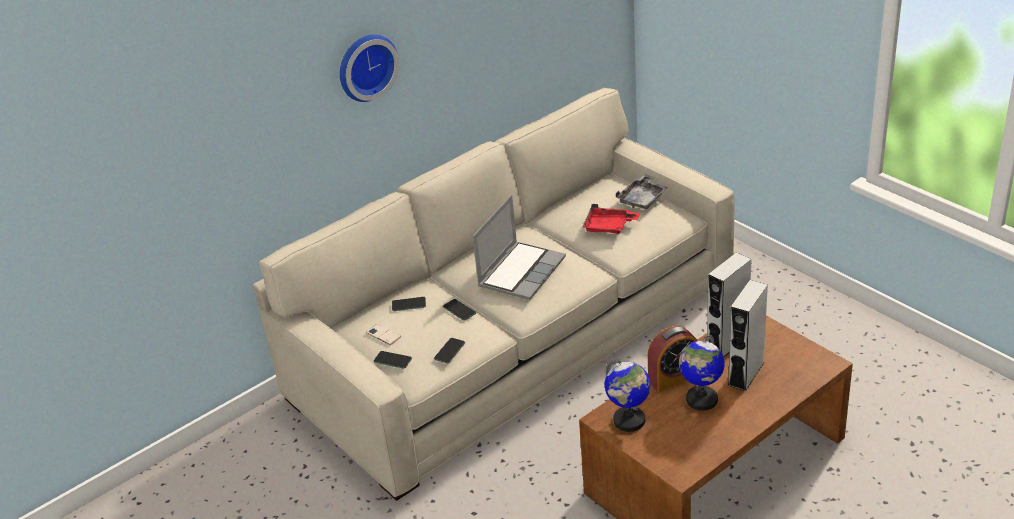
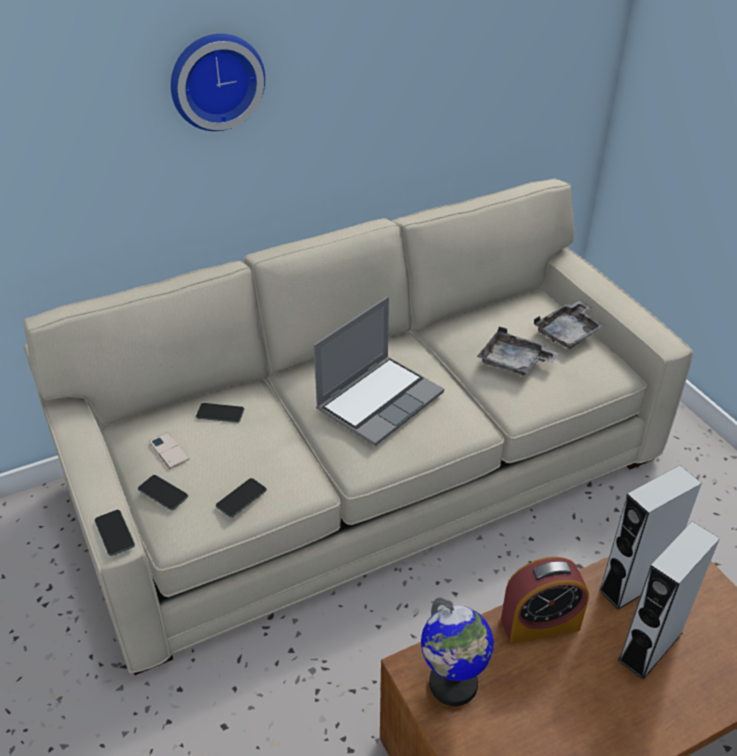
camera: 10 degrees right, 5 degrees up
phone [443,299,476,321] -> phone moved to [95,510,135,556]
red tray [582,204,640,234] -> grey tray [477,326,559,376]
globe [679,335,725,411] -> none

